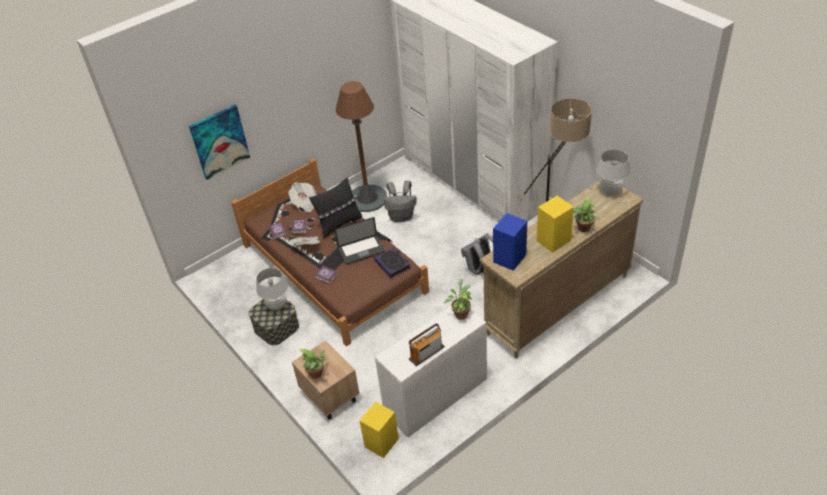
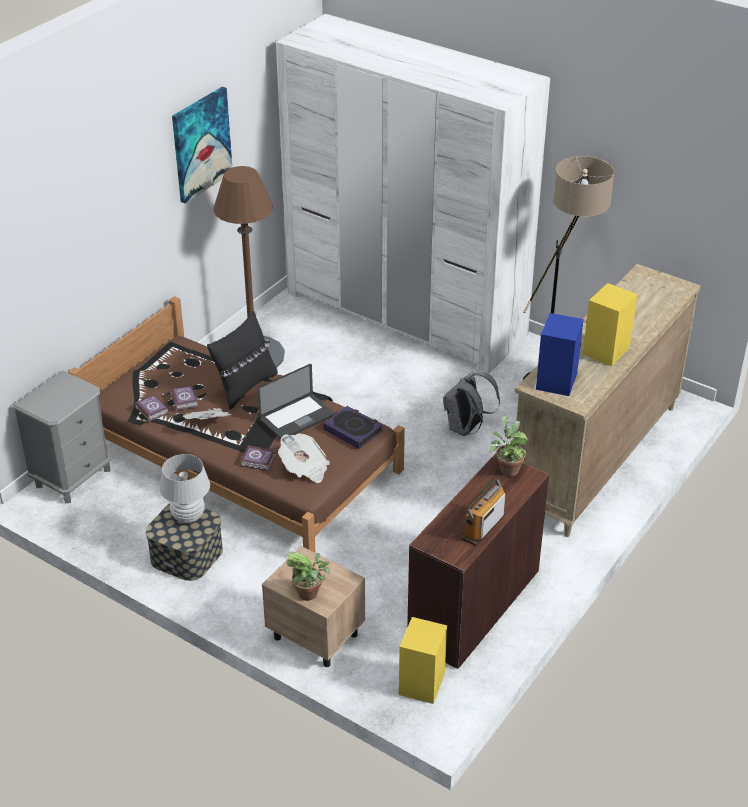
camera: 20 degrees left, 5 degrees down
picture [189,104,250,180] -> picture moved to [172,87,232,203]
newspaper [288,182,317,212] -> newspaper moved to [278,433,330,483]
white desk [375,306,487,437] -> brown desk [407,453,549,669]
grey backpack [384,181,417,222] -> none
potted plant [573,196,600,232] -> none
white table lamp [596,149,630,195] -> none
none -> grey nightstand [13,370,111,504]

